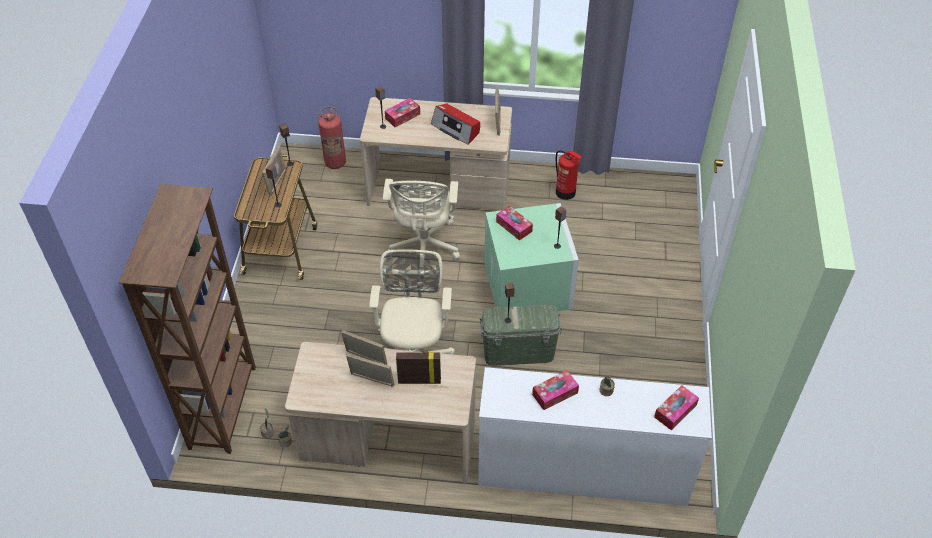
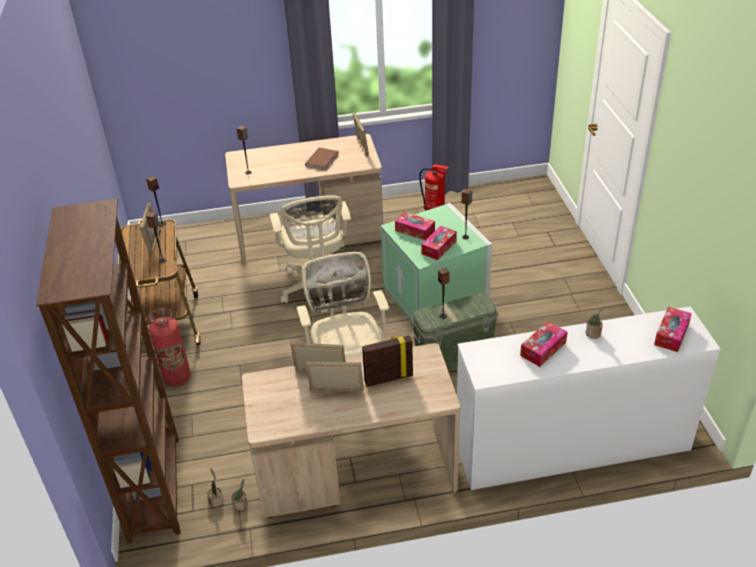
camera: 15 degrees left, 10 degrees down
fire extinguisher [318,106,346,169] -> fire extinguisher moved to [149,308,191,386]
tissue box [385,98,420,127] -> tissue box moved to [421,226,457,260]
radio [431,103,480,145] -> brown book [305,148,339,170]

